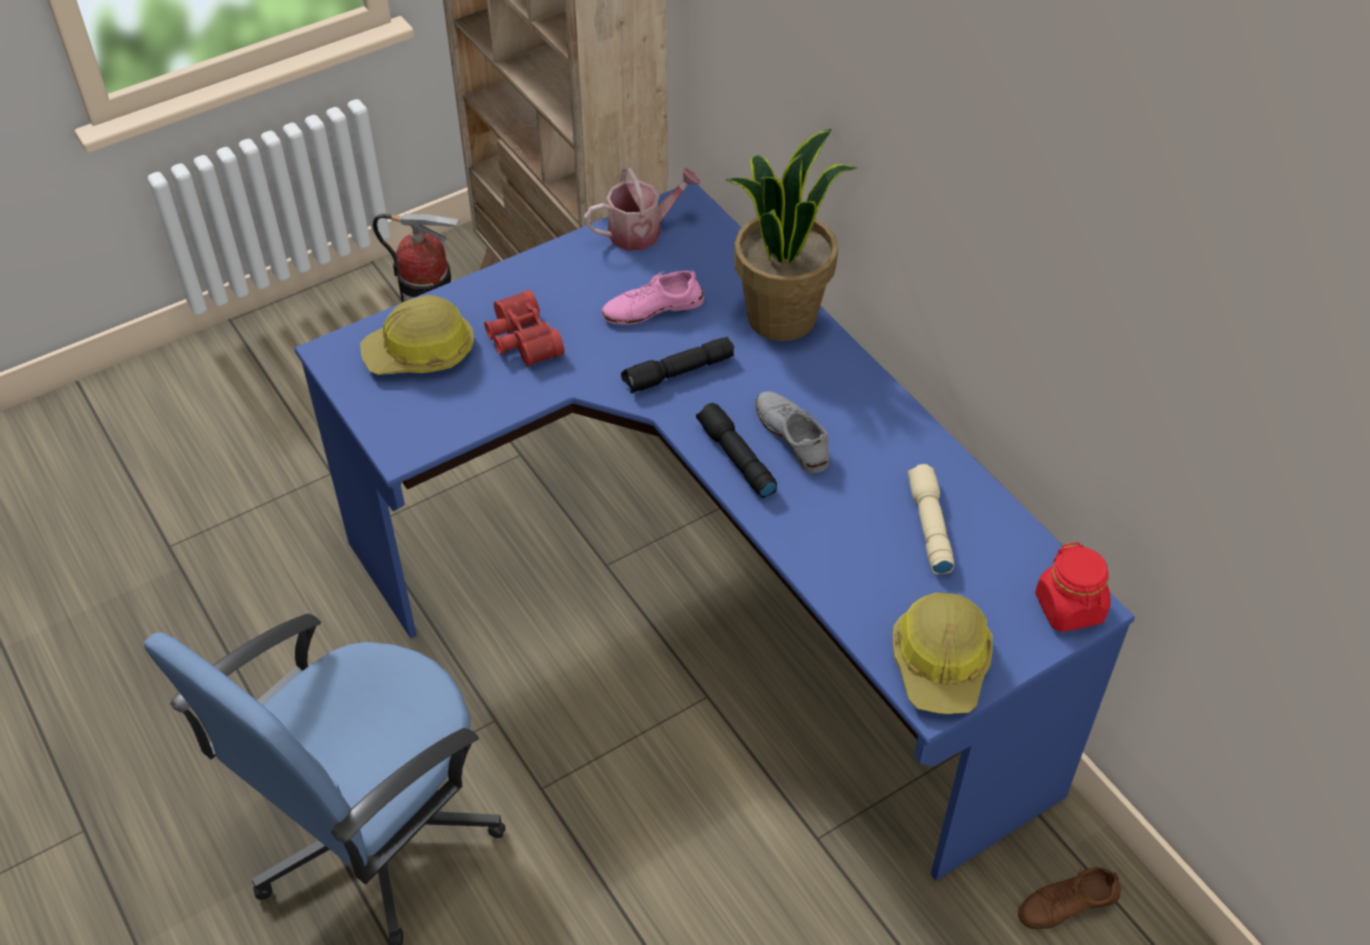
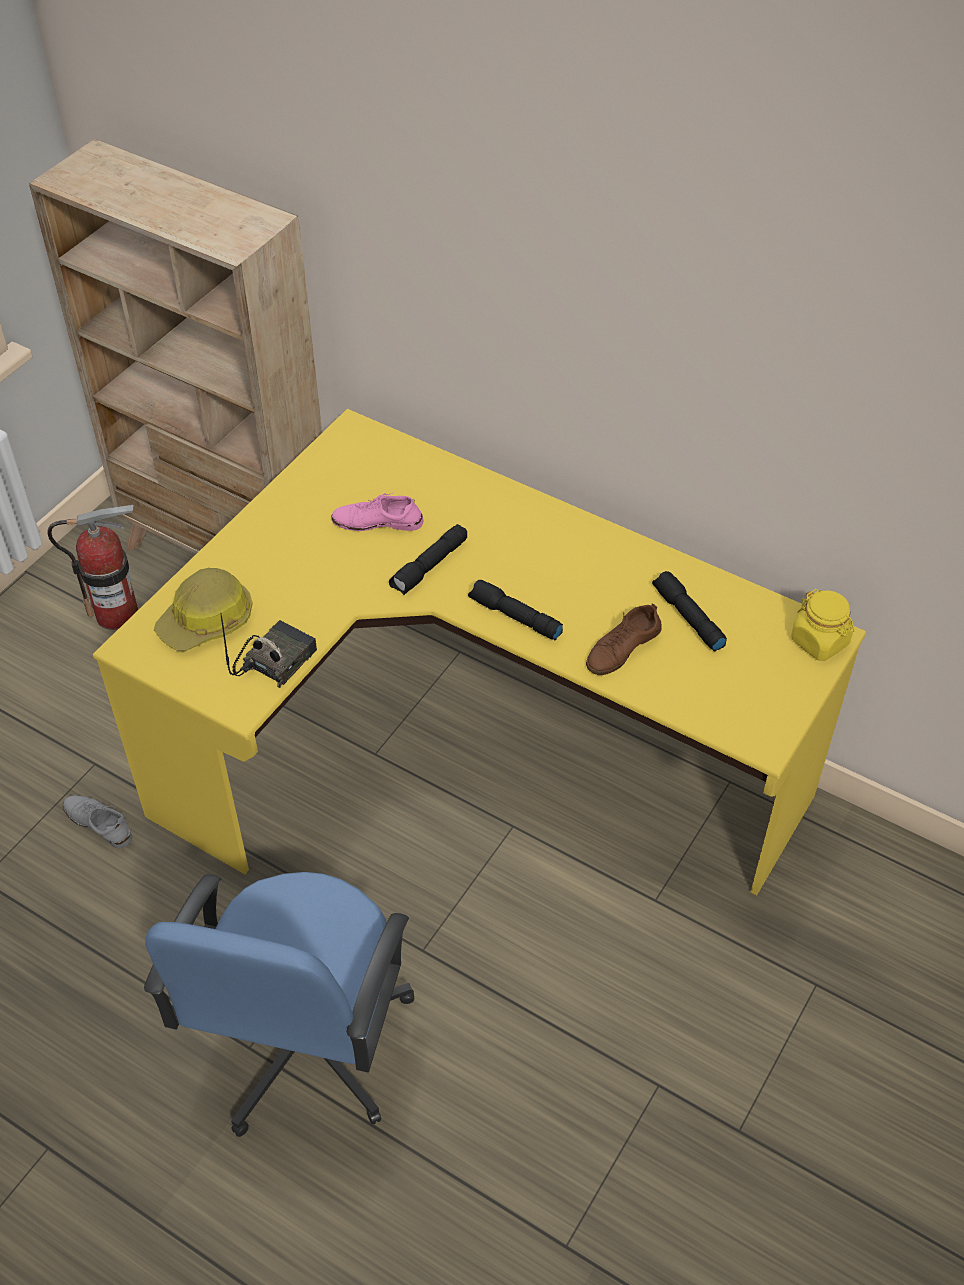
camera: 25 degrees left, 0 degrees up
blue desk [294,184,1135,881] -> yellow desk [93,409,866,895]
red binoculars [484,290,564,367] -> none
watering can [584,167,701,251] -> none
pink shoe [602,270,704,325] -> pink shoe turned 45 degrees clockwise [331,493,423,531]
potted plant [726,129,857,341] -> none
grey shoe [755,391,829,474] -> grey shoe moved to [63,795,132,848]
hard hat [893,593,992,714] -> none
beige flashlight [908,464,954,574] -> black flashlight [652,571,727,651]
brown shoe [1018,867,1121,929] -> brown shoe moved to [586,603,661,675]
red jar [1035,542,1111,632] -> yellow jar [791,589,855,661]
none -> radio [220,613,317,688]

